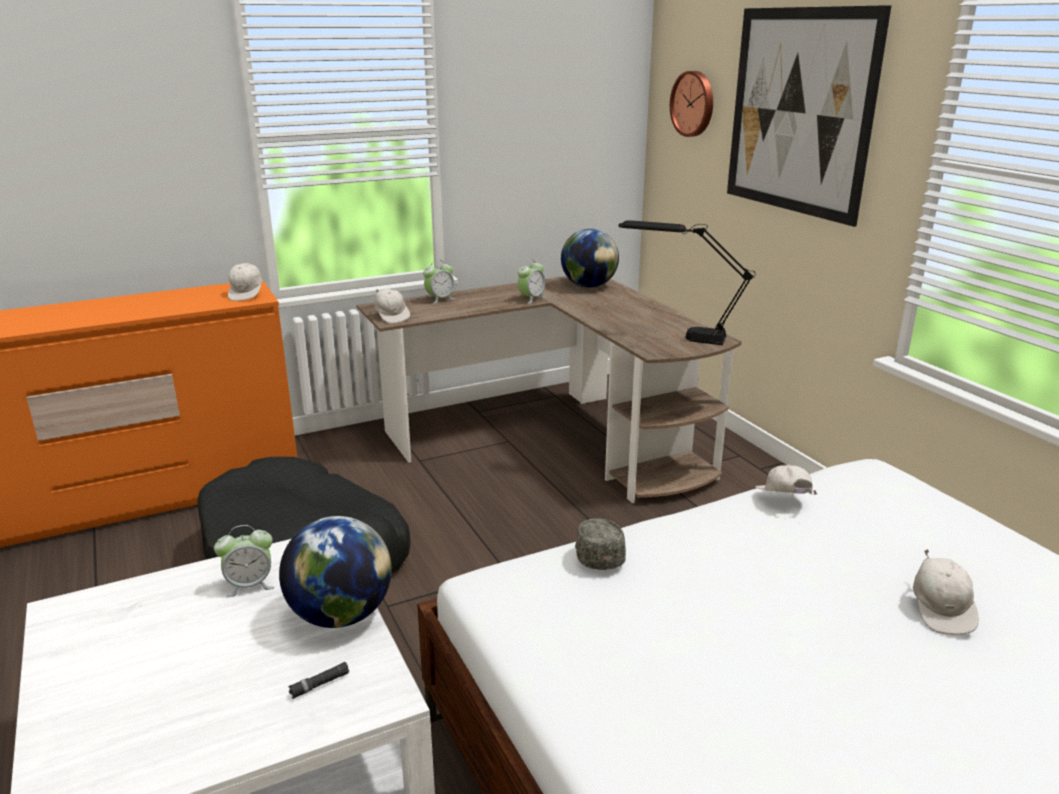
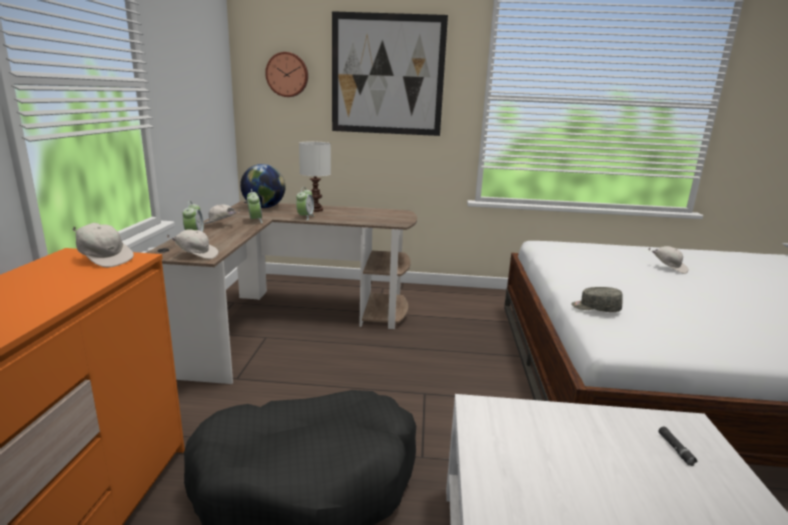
camera: 60 degrees left, 5 degrees down
alarm clock [214,525,275,598] -> alarm clock moved to [296,187,314,220]
globe [279,516,392,628] -> none
black table lamp [619,220,755,345] -> none
white cap [755,465,817,495] -> white cap moved to [204,204,240,224]
none -> white table lamp [299,142,331,212]

